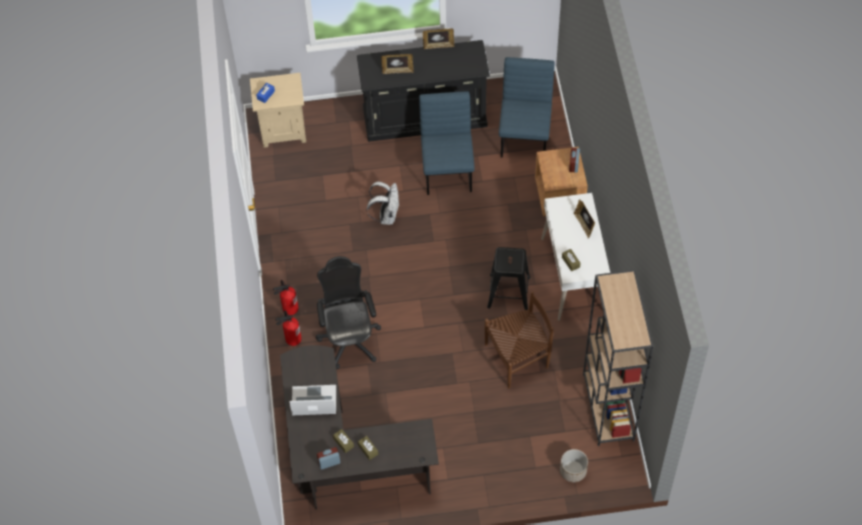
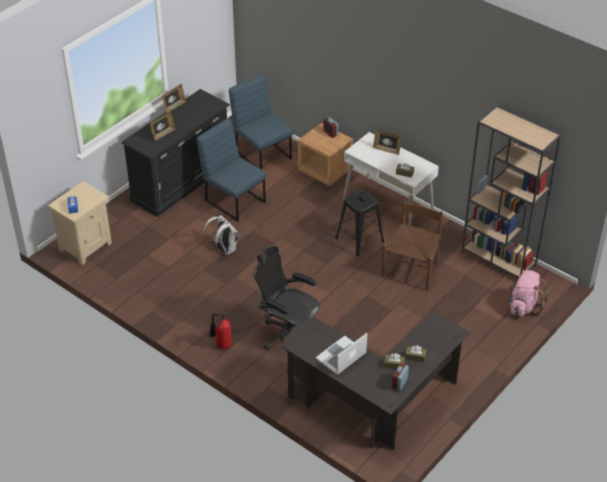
camera: 45 degrees left, 15 degrees down
fire extinguisher [275,310,302,346] -> none
planter [560,449,588,482] -> pink backpack [509,270,548,317]

